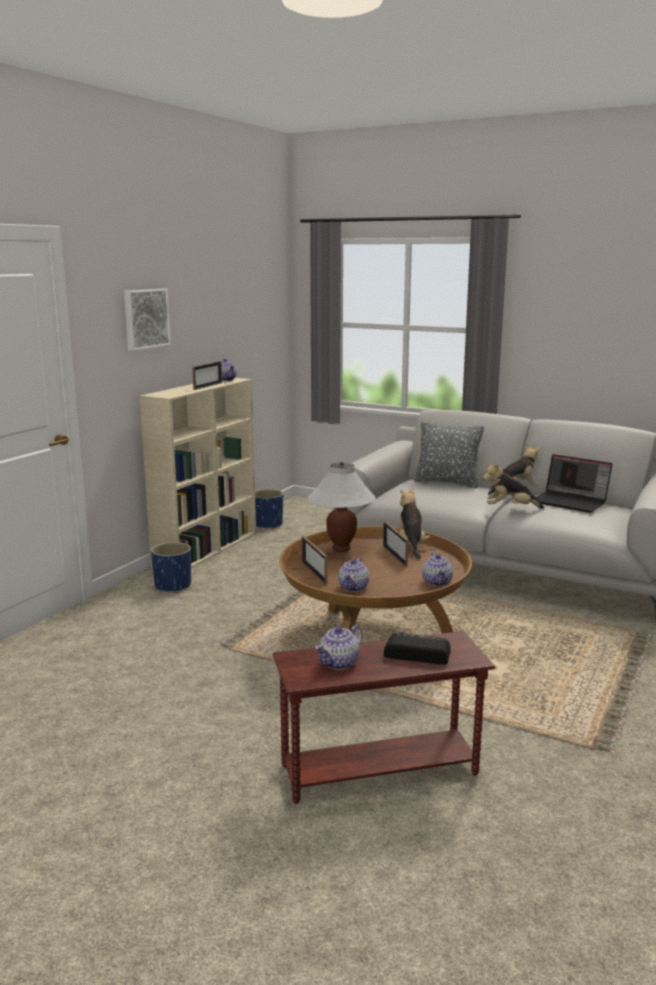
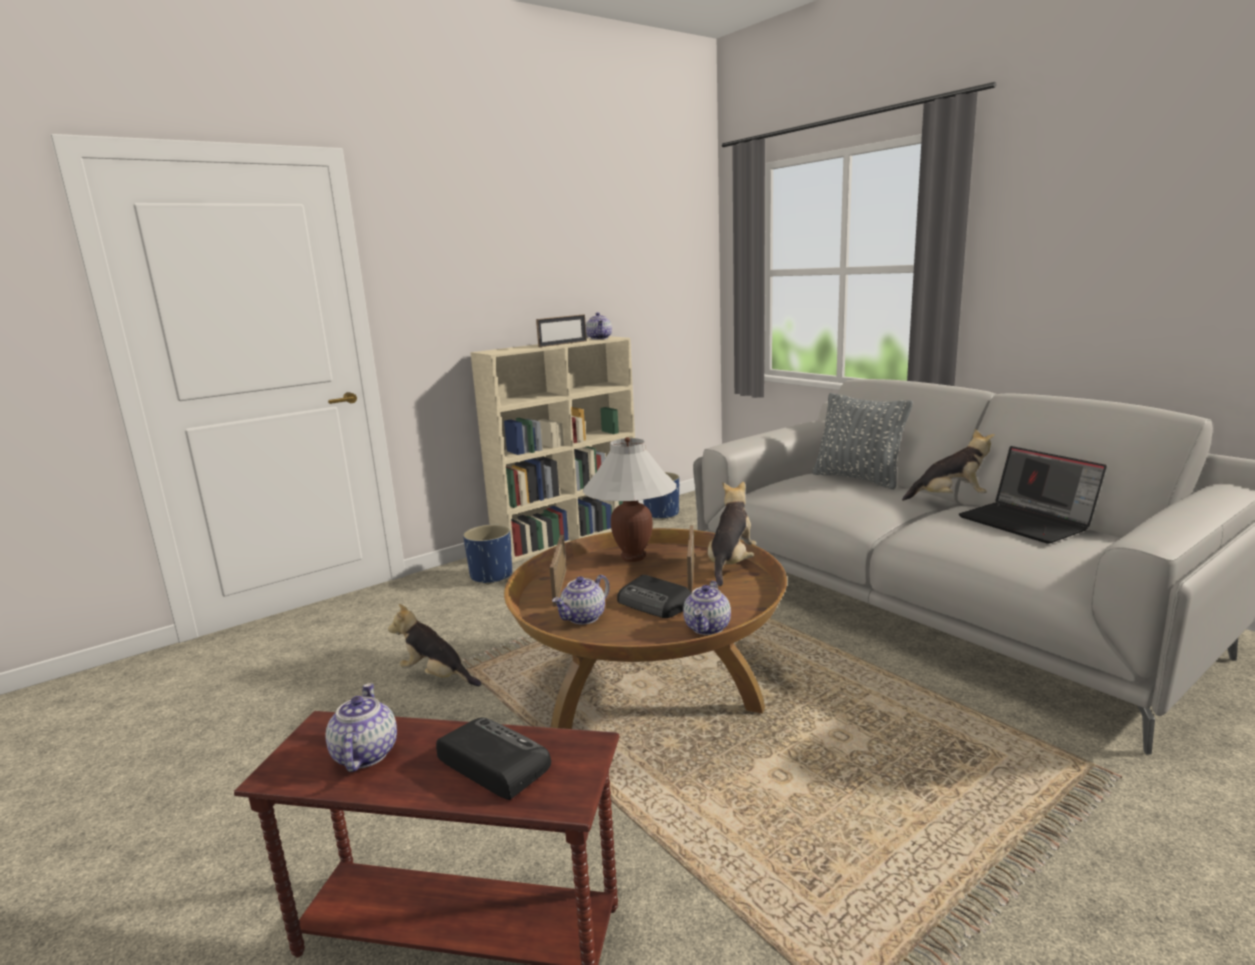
camera: 25 degrees right, 0 degrees up
picture [124,289,171,351] -> none
teapot [315,625,362,670] -> teapot turned 105 degrees clockwise [325,683,397,772]
plush toy [483,462,544,509] -> plush toy moved to [388,604,481,686]
none -> radio [617,575,691,618]

